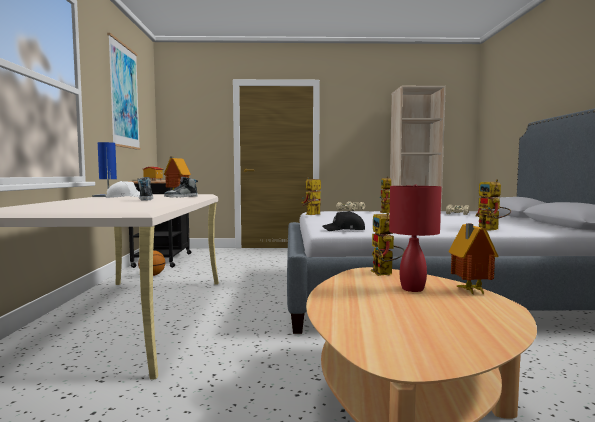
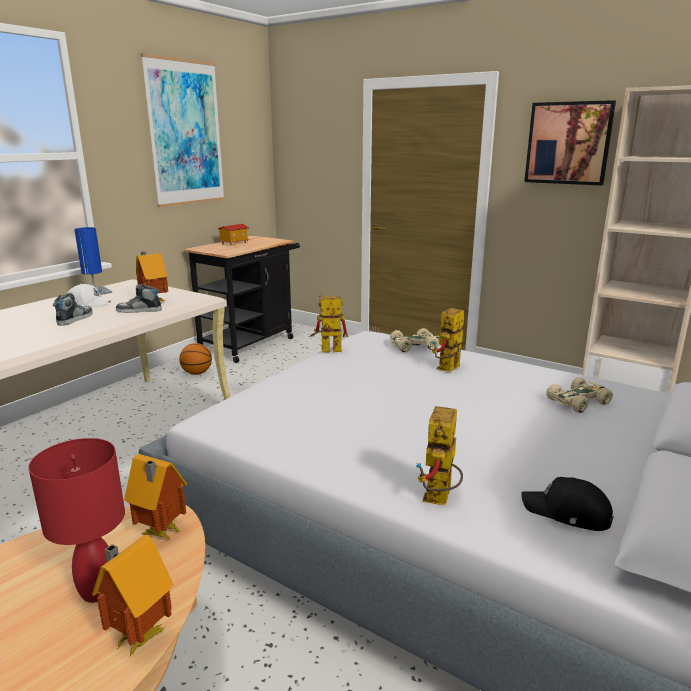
camera: 35 degrees right, 15 degrees up
black cap [322,211,365,231] -> black cap moved to [521,477,614,531]
toy robot [371,213,405,276] -> toy house [124,454,187,541]
none -> picture [524,100,616,185]

